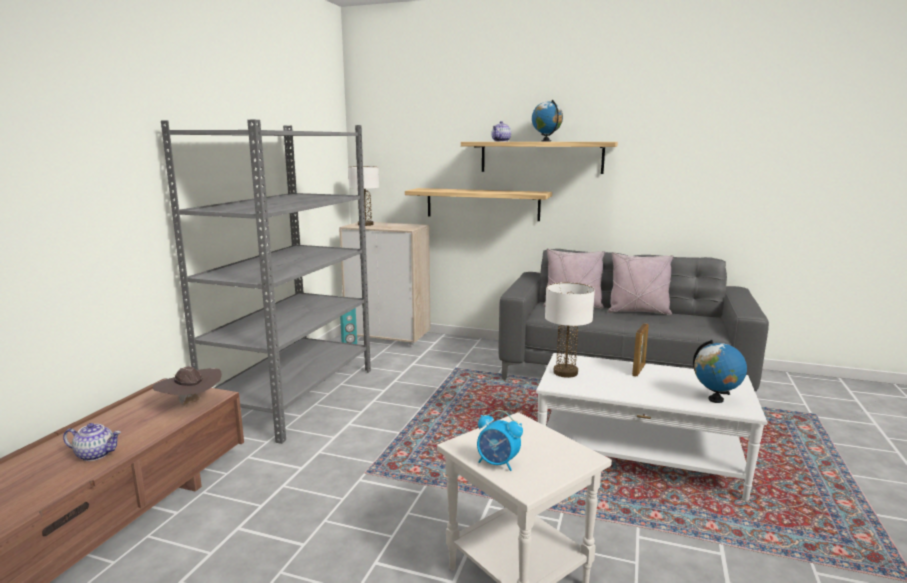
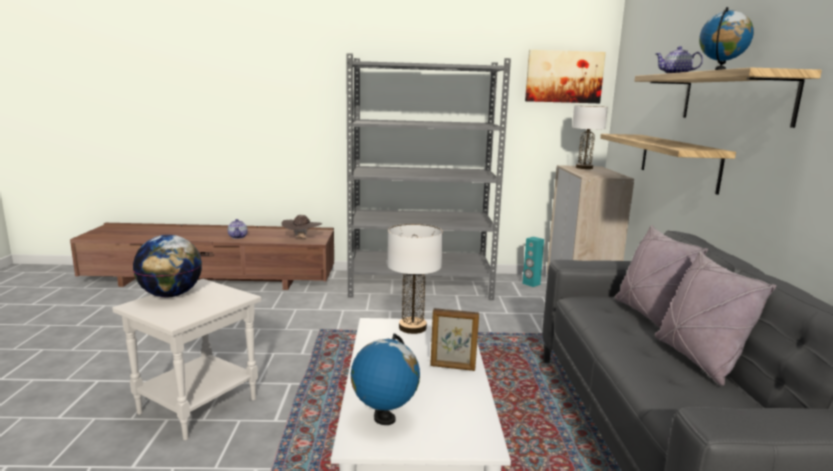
camera: 70 degrees right, 0 degrees up
alarm clock [477,410,523,471] -> globe [133,235,202,297]
none -> picture [525,50,606,103]

